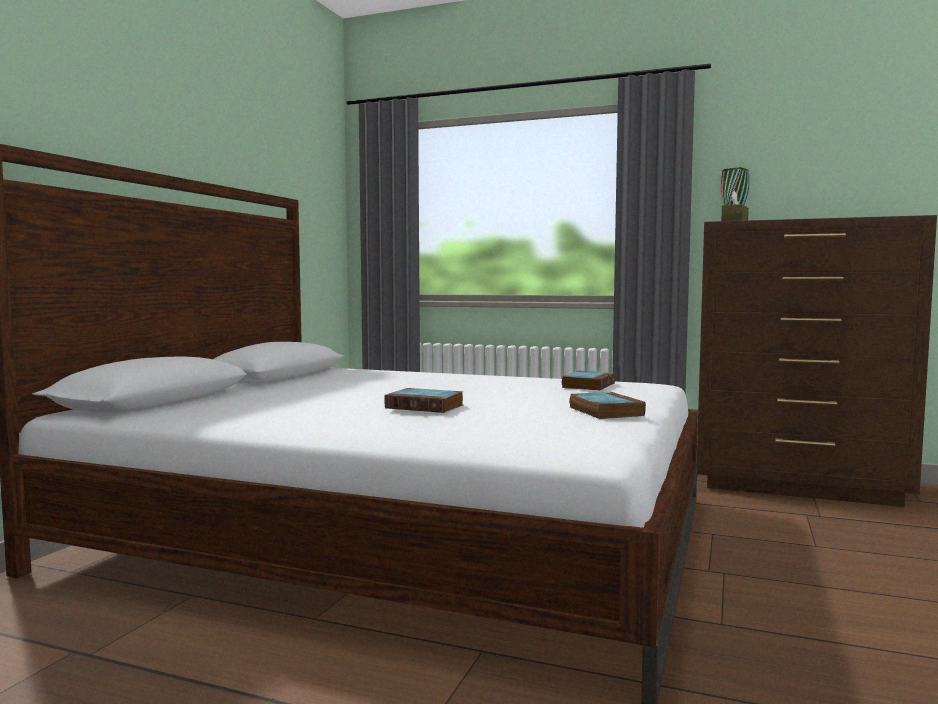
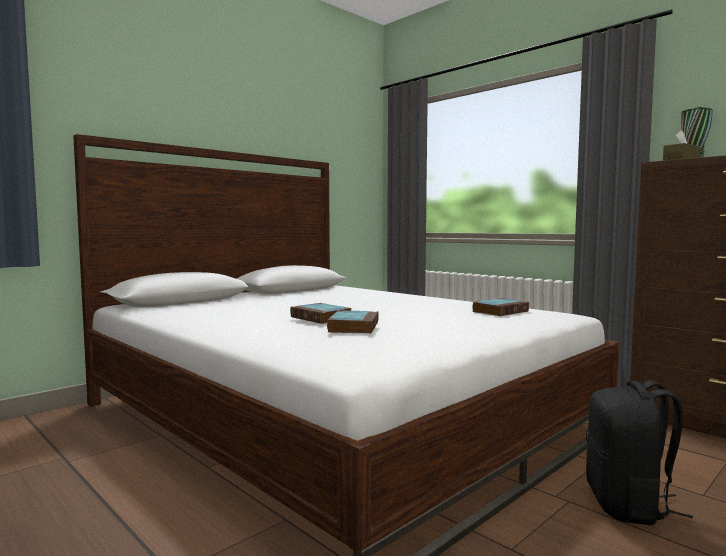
camera: 25 degrees right, 0 degrees up
book [569,392,646,419] -> book moved to [327,310,379,334]
none -> black backpack [586,380,693,525]

